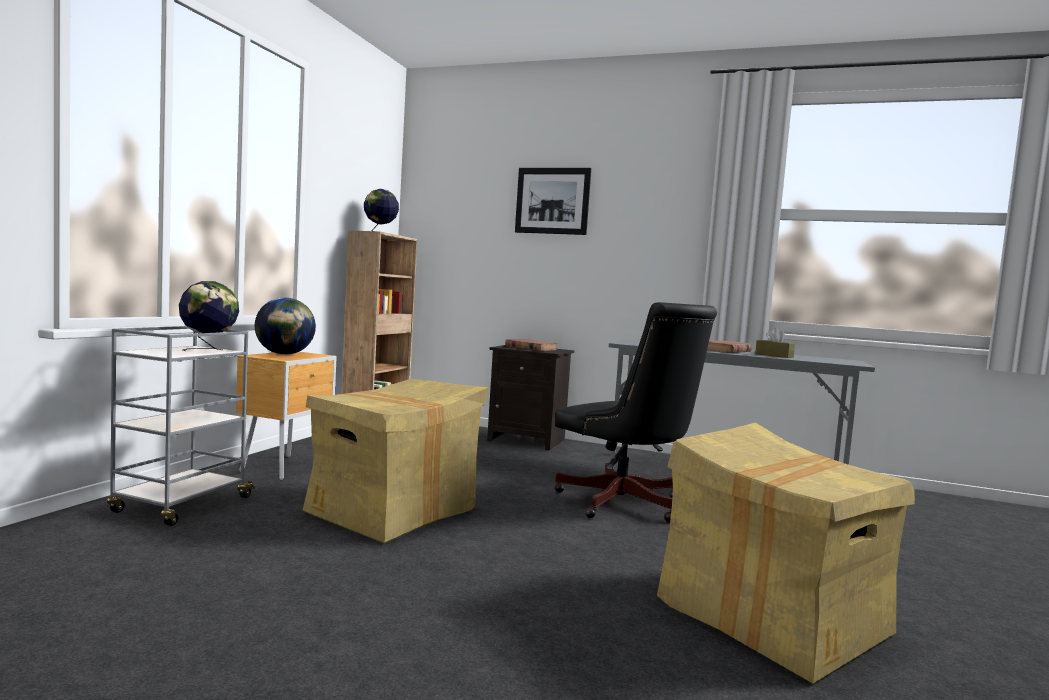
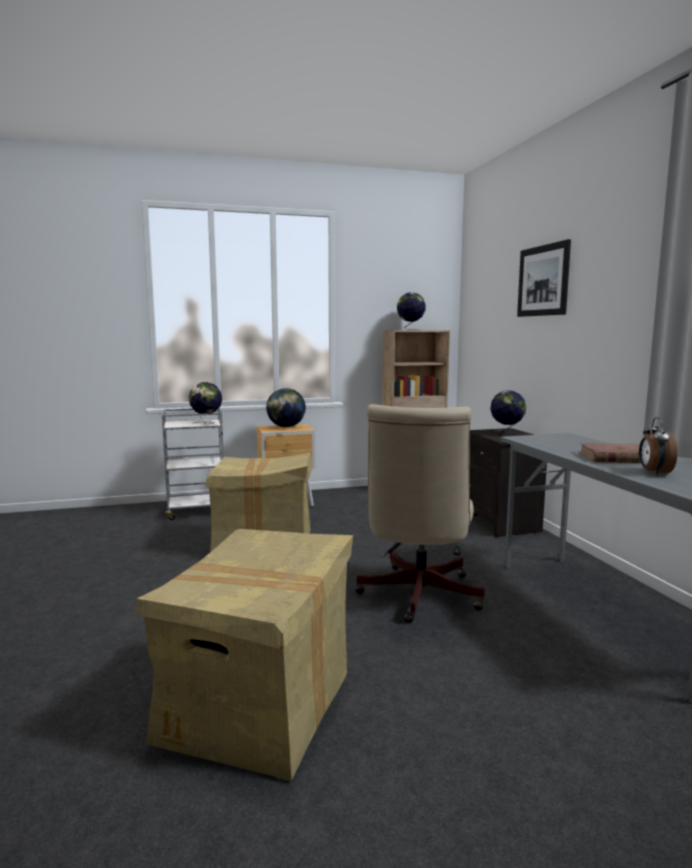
camera: 55 degrees right, 5 degrees up
brown book [505,339,558,351] -> globe [490,390,526,436]
black office chair [555,302,717,522] -> beige office chair [355,404,485,623]
brown tissue box [755,328,795,358] -> alarm clock [639,417,678,475]

